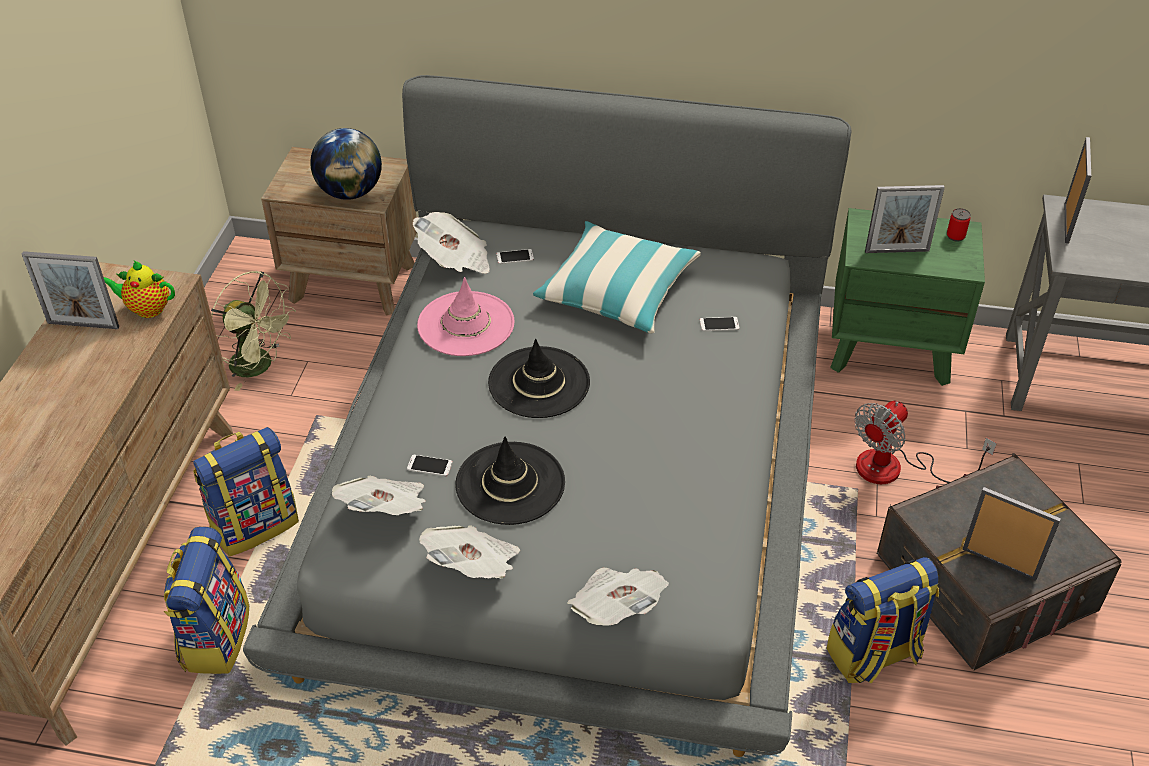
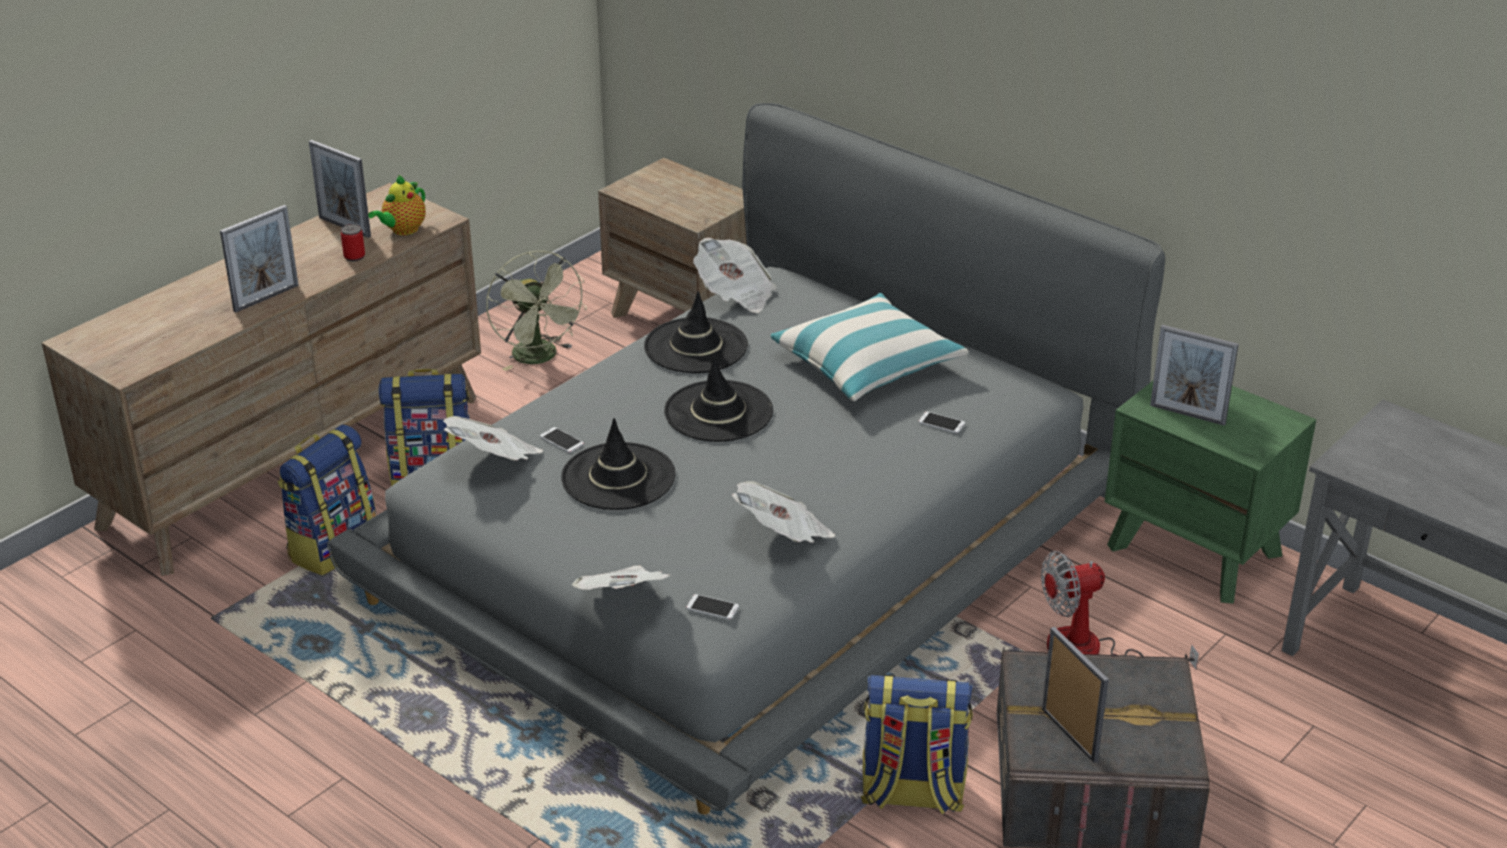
camera: 30 degrees right, 10 degrees down
teapot [104,260,175,318] -> teapot turned 90 degrees counterclockwise [368,175,425,235]
globe [310,128,382,200] -> none
pink hat [417,277,515,356] -> black hat [644,291,748,373]
newspaper [419,525,520,579] -> newspaper moved to [732,481,835,543]
phone [496,249,534,264] -> phone moved to [686,594,739,620]
can [947,208,971,242] -> can moved to [341,224,365,261]
picture frame [1065,137,1091,244] -> picture frame moved to [220,205,299,313]

